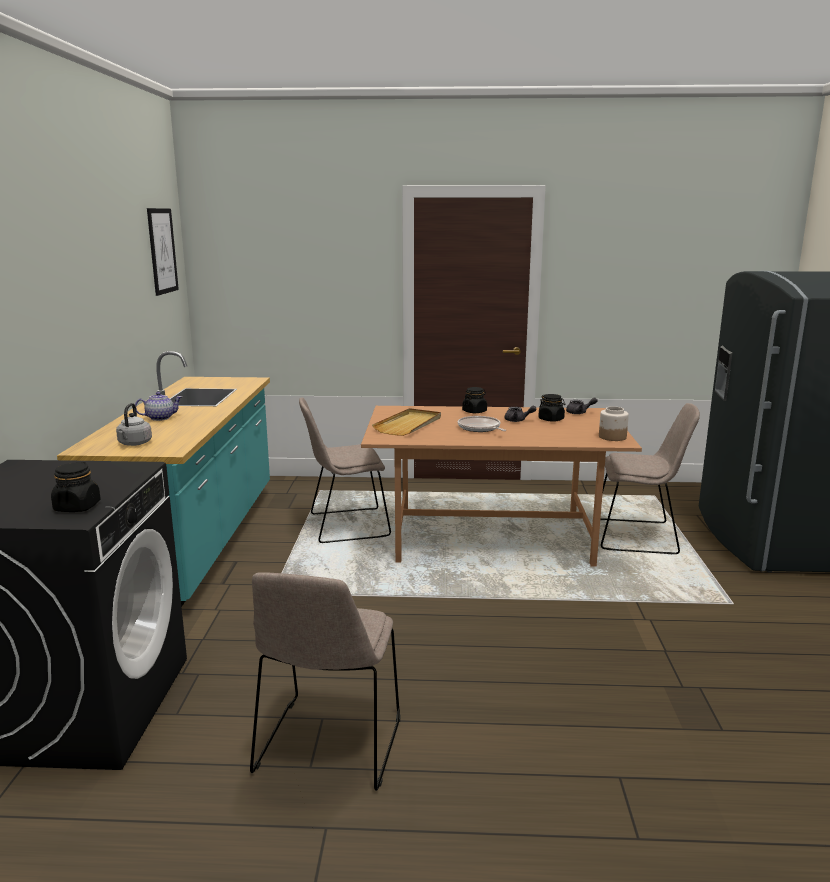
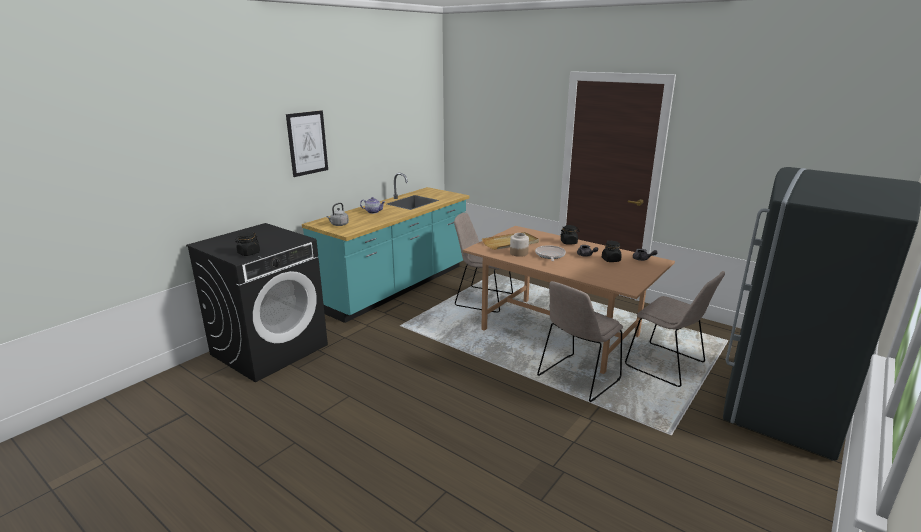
camera: 35 degrees right, 5 degrees up
picture [147,208,179,296] -> picture moved to [286,110,328,177]
beige chair [250,572,400,791] -> beige chair moved to [537,281,623,402]
jar [599,406,629,441] -> jar moved to [510,233,529,257]

